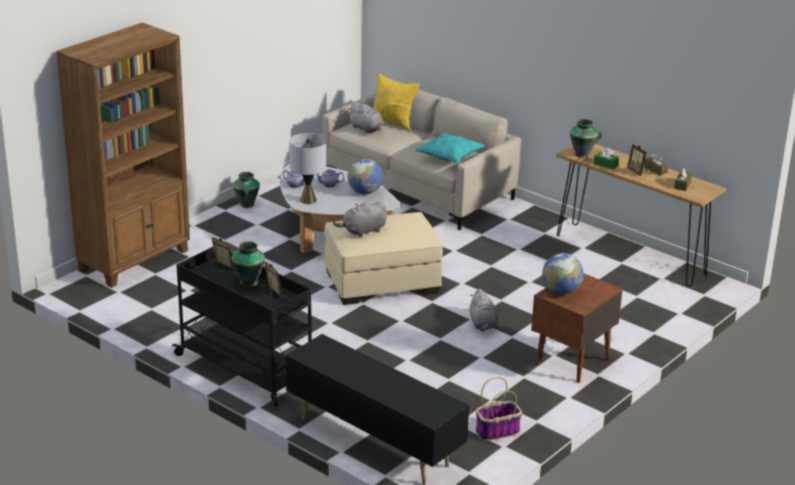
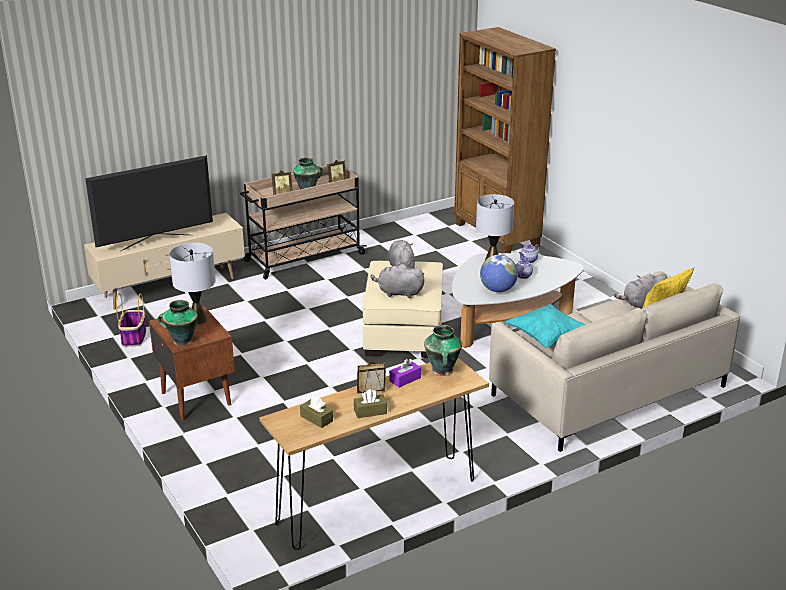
camera: 110 degrees right, 0 degrees up
black cart [172,247,312,407] -> beige cart [240,166,367,279]
vase [233,172,260,208] -> vase moved to [158,300,198,346]
black tv stand [286,334,469,484] -> beige tv stand [84,213,245,310]
grey plush toy [469,289,498,331] -> grey plush toy moved to [371,264,424,298]
globe [542,253,584,294] -> grey table lamp [169,243,216,325]
green tissue box [594,147,619,169] -> purple tissue box [389,359,421,387]
none -> television [85,155,213,251]

